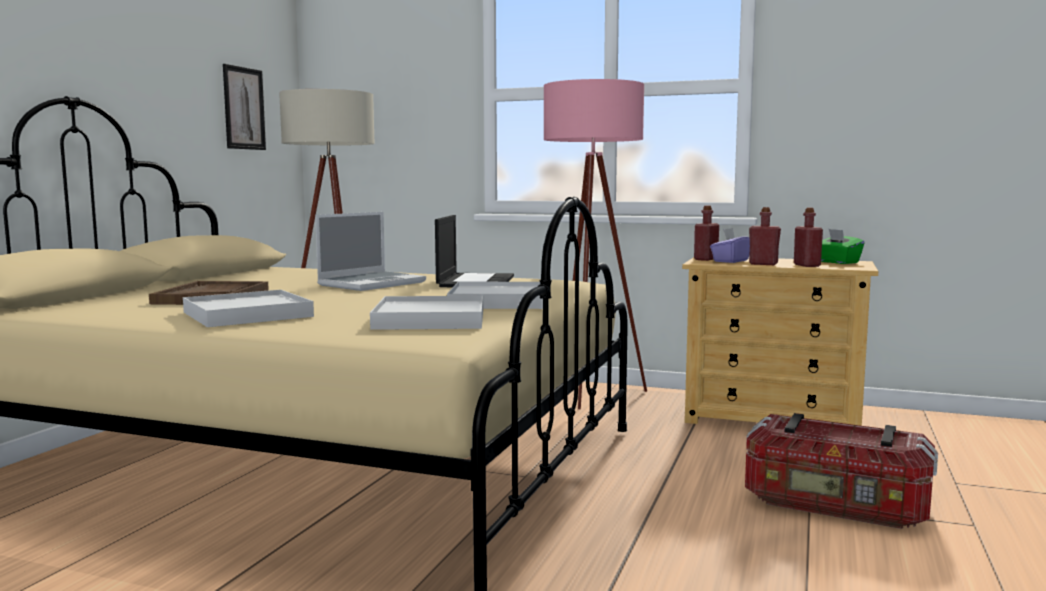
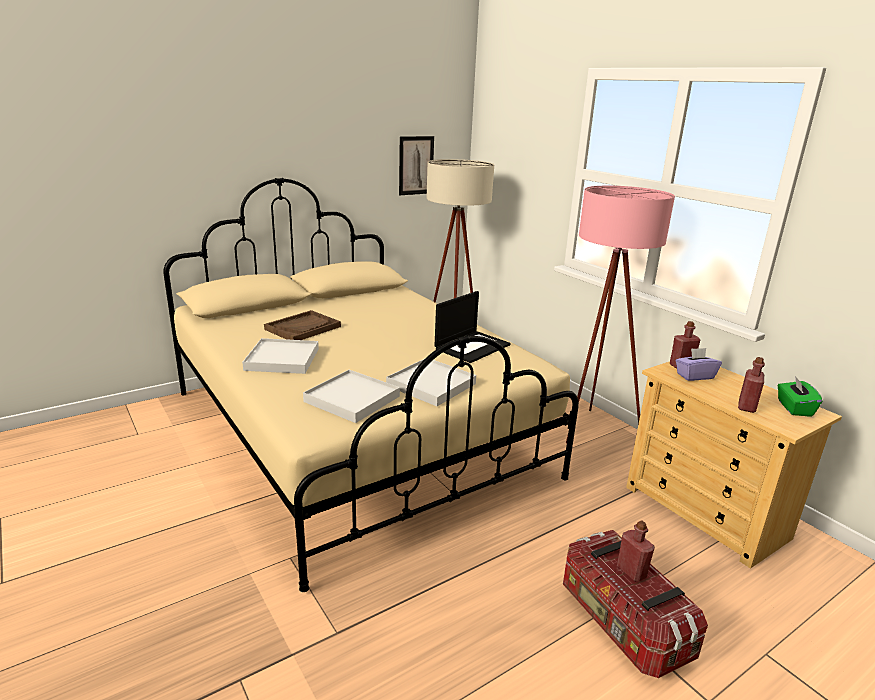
camera: 35 degrees right, 15 degrees up
laptop [315,212,426,291] -> none
red bottle [749,207,781,265] -> red bottle moved to [617,520,655,581]

